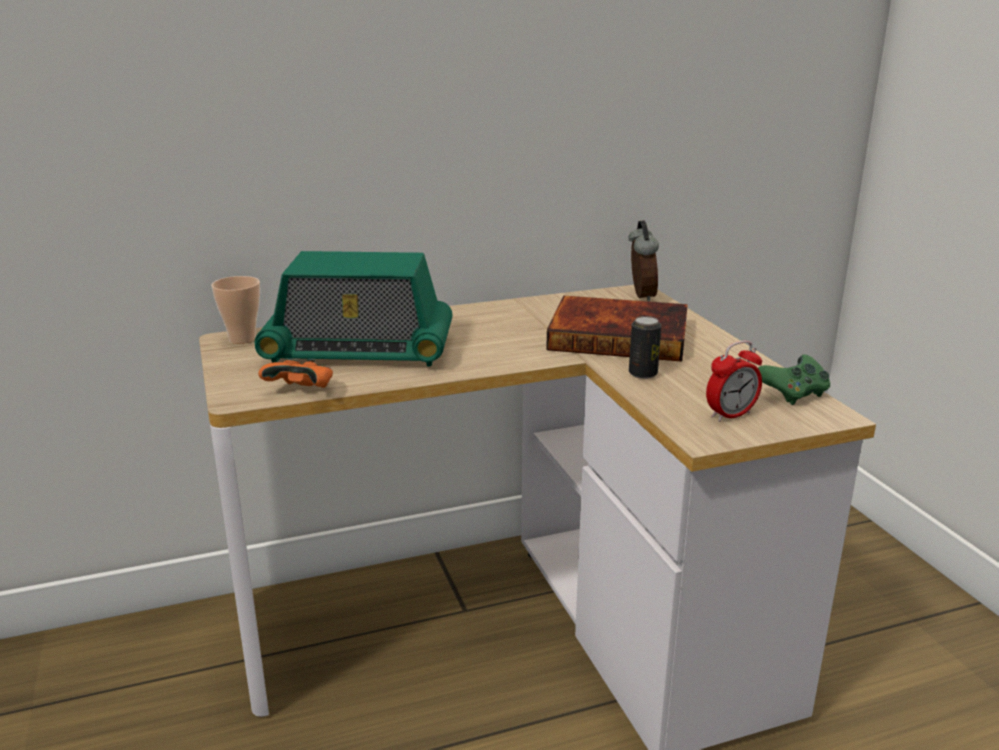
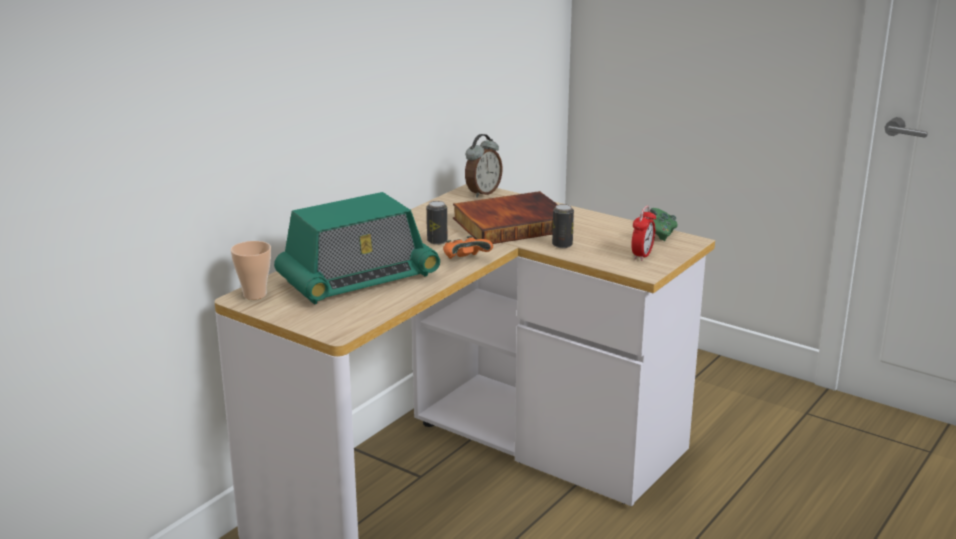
camera: 35 degrees left, 0 degrees up
orange game controller [258,358,333,388] -> orange game controller moved to [443,236,493,259]
alarm clock [628,221,659,302] -> alarm clock turned 75 degrees clockwise [465,134,502,198]
none -> can [427,201,448,245]

